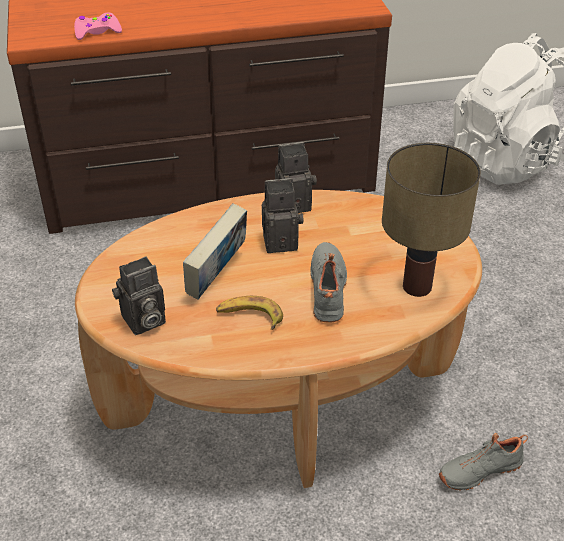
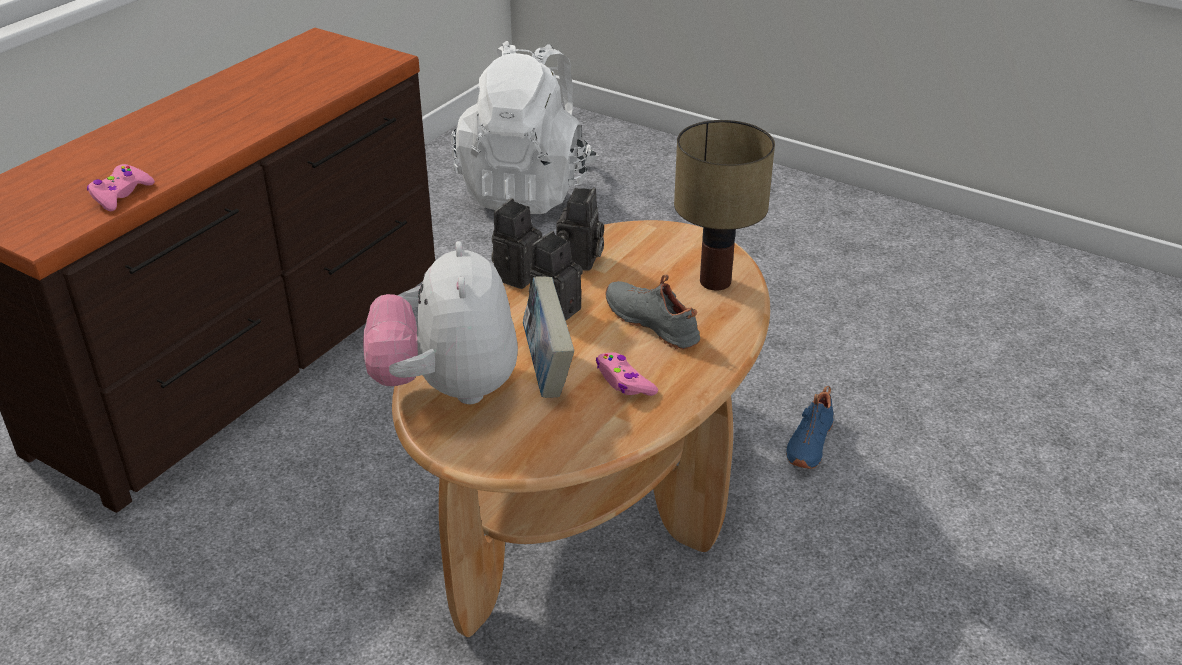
camera: 45 degrees left, 5 degrees down
camera [112,256,166,335] -> camera moved to [556,187,604,271]
banana [216,296,283,330] -> pink game controller [596,352,658,396]
grey shoe [439,433,528,491] -> blue shoe [786,386,833,469]
none -> plush toy [363,241,518,404]

